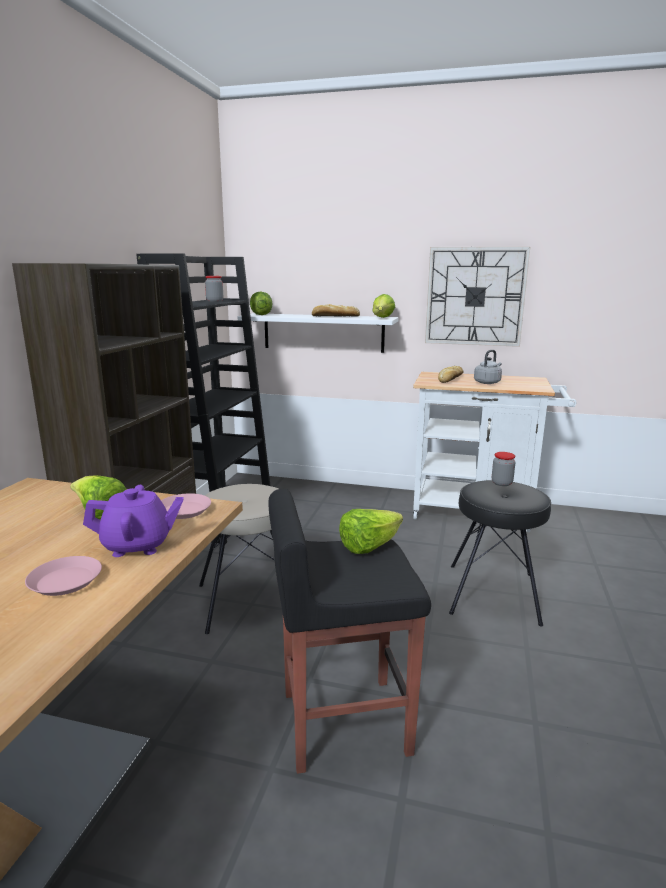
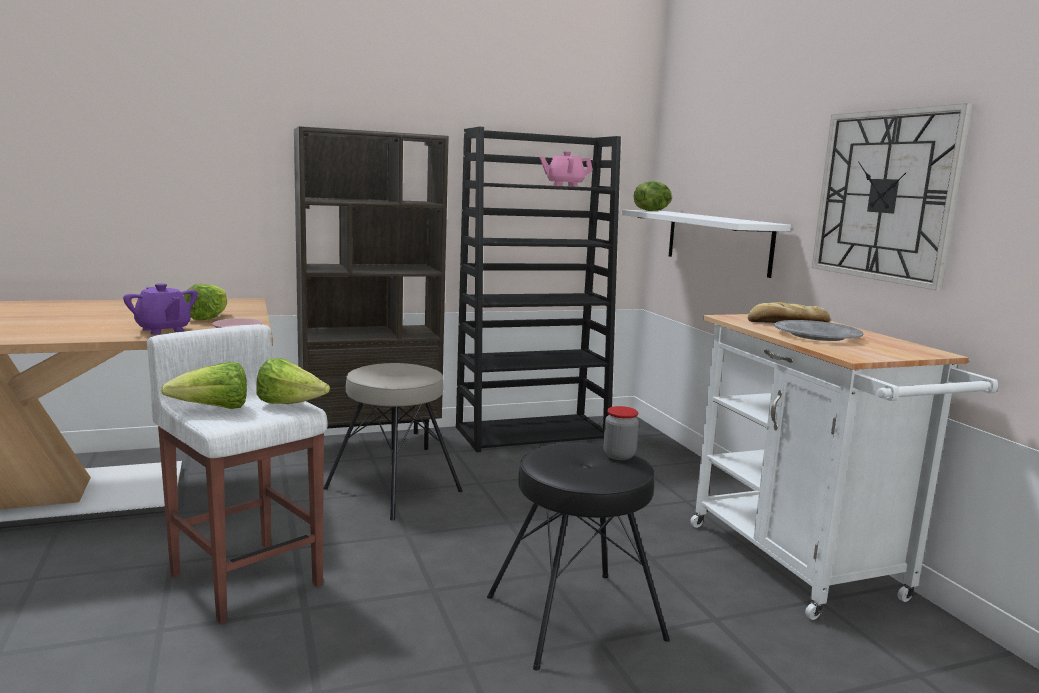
camera: 55 degrees right, 5 degrees down
pink plate [25,556,102,596] -> none
jar [205,276,223,302] -> pink teapot [540,151,593,187]
black stool [268,489,431,774] -> white stool [147,324,328,624]
bread [312,304,360,317] -> none
lettuce [372,294,395,318] -> lettuce moved to [161,362,247,409]
grey kettle [474,350,502,384] -> grey plate [774,320,863,341]

